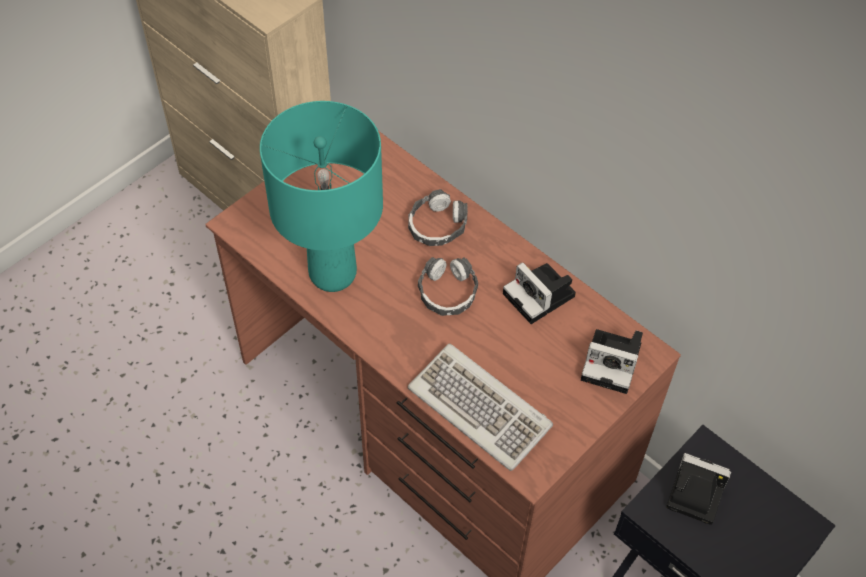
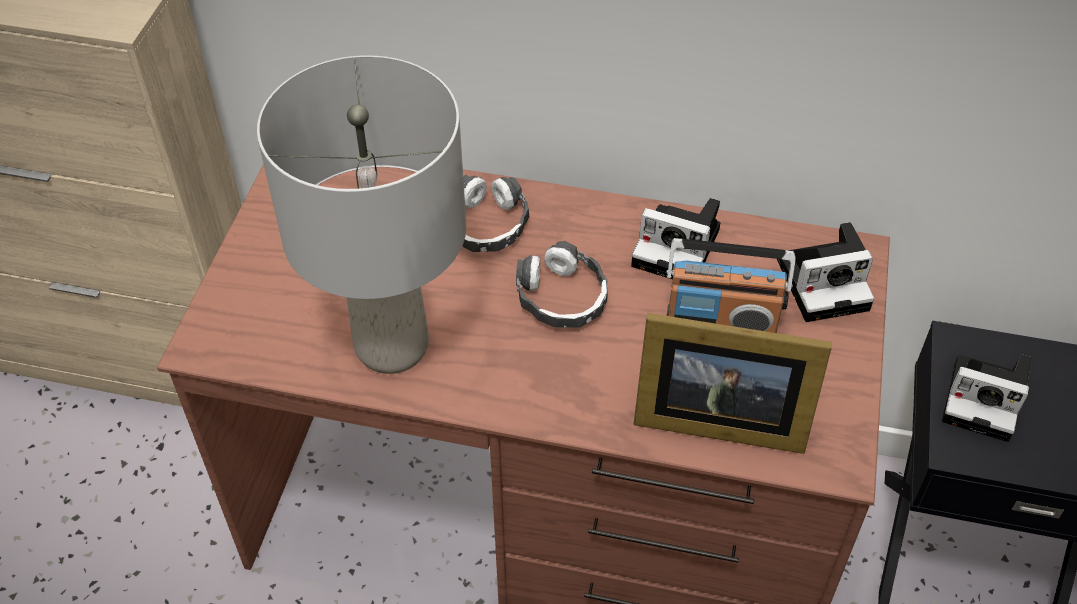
camera: 30 degrees left, 5 degrees down
turquoise table lamp [260,101,383,292] -> grey table lamp [257,55,466,374]
keyboard [408,344,553,471] -> picture frame [634,313,832,454]
camera [666,453,731,525] -> camera turned 150 degrees counterclockwise [942,354,1031,442]
none -> radio [666,238,796,333]

